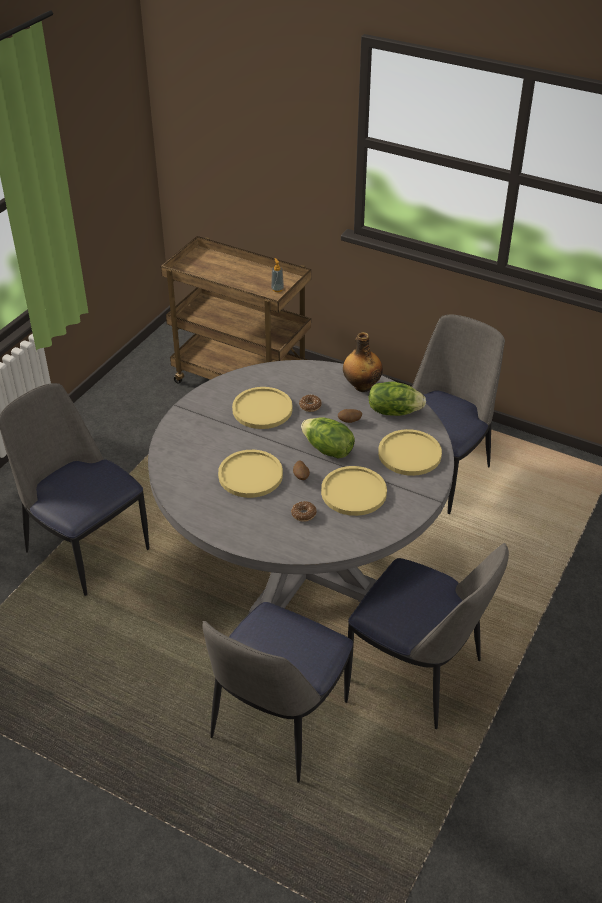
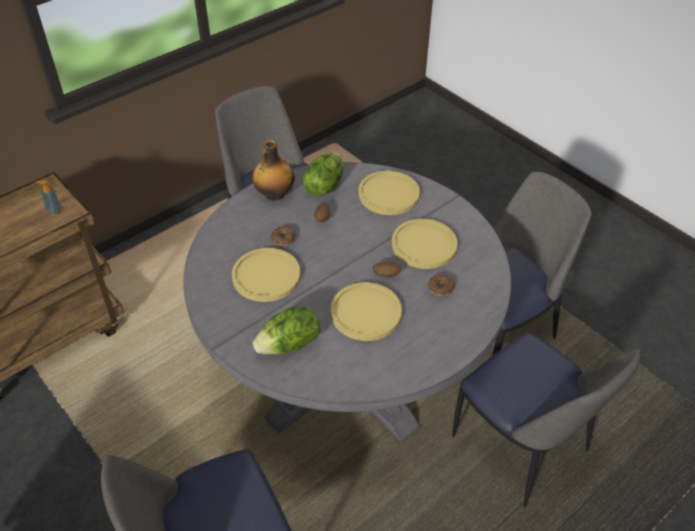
camera: 70 degrees left, 5 degrees up
lettuce [301,417,355,459] -> lettuce moved to [253,306,320,354]

